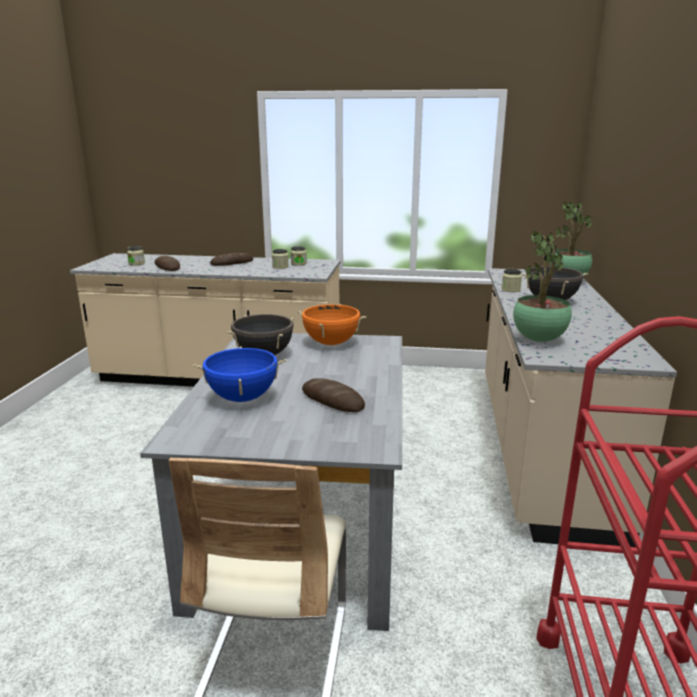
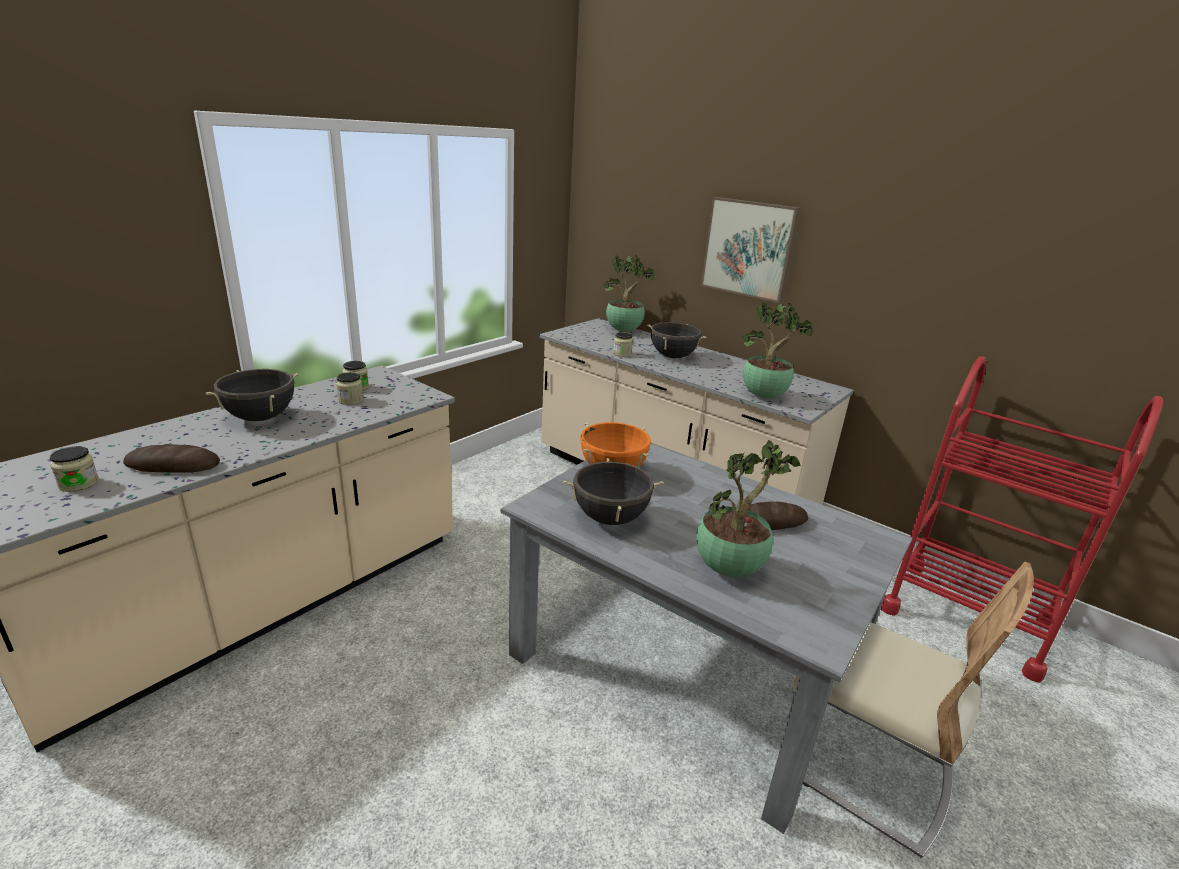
camera: 60 degrees left, 5 degrees up
blue cooking pot [193,346,286,402] -> potted plant [696,440,800,577]
bread [210,252,253,266] -> black cooking pot [206,369,300,421]
none -> picture [701,197,800,303]

